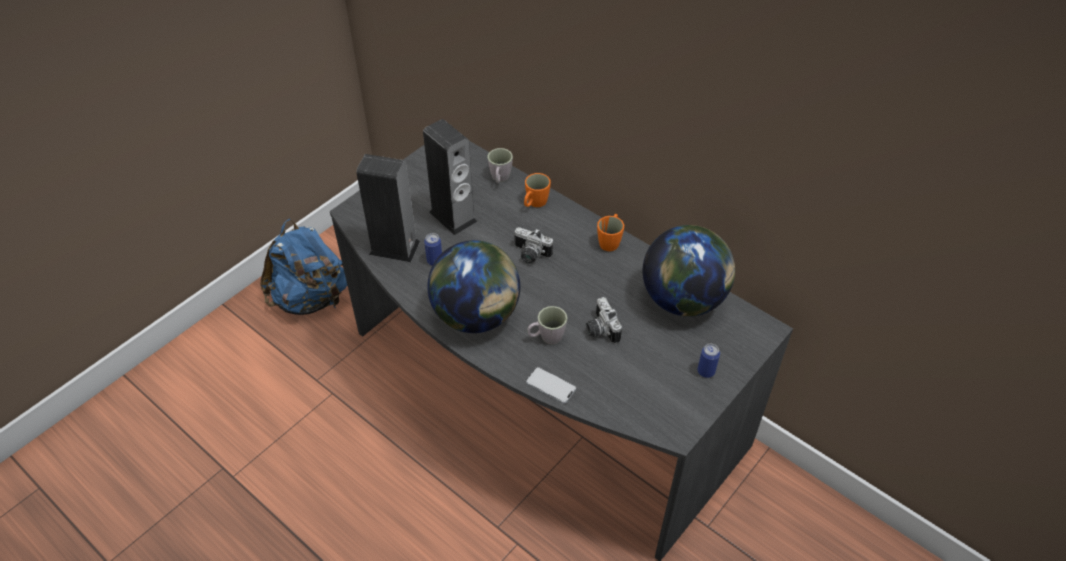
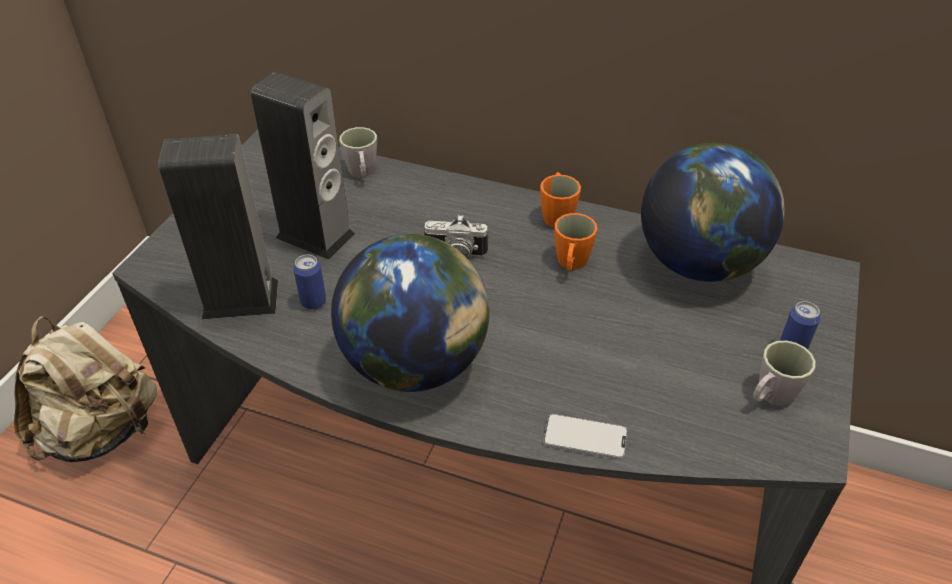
camera: 20 degrees left, 5 degrees down
blue backpack [260,219,347,315] -> beige backpack [14,316,157,462]
orange mug [524,173,551,207] -> orange mug moved to [555,213,597,271]
grey mug [527,306,567,345] -> grey mug moved to [753,341,816,406]
camera [586,297,622,344] -> none

